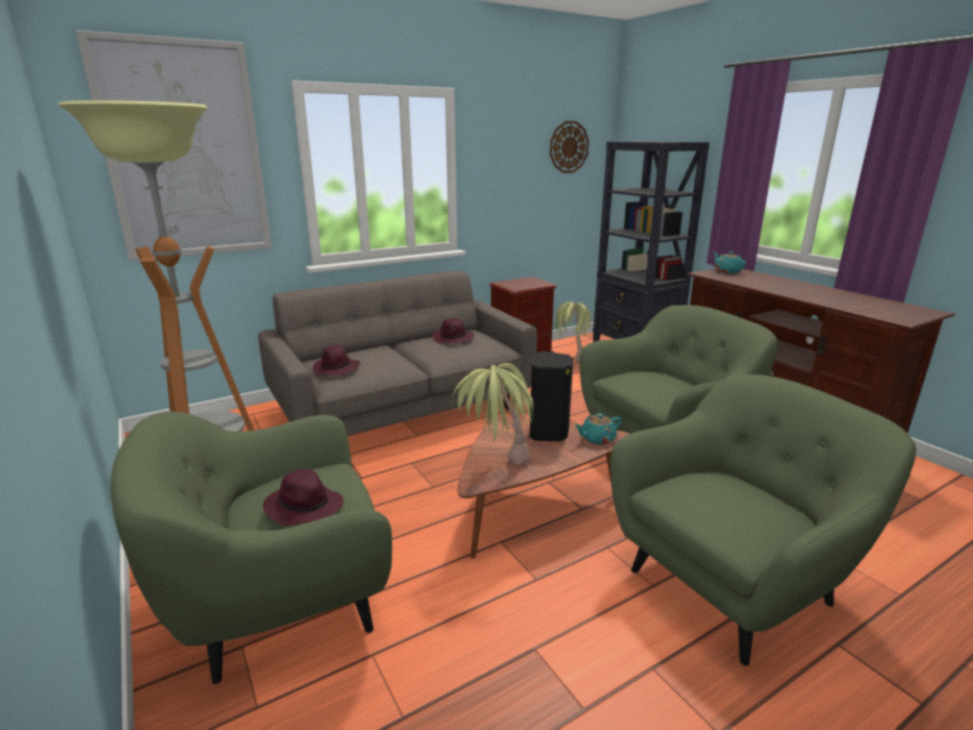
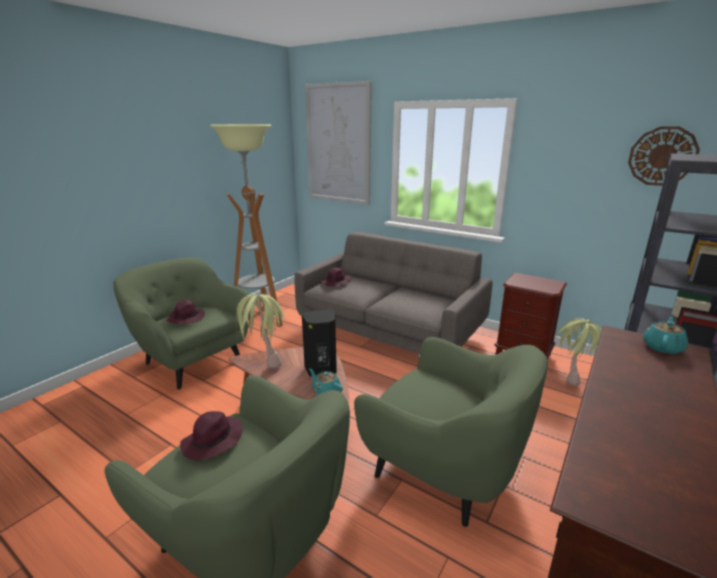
camera: 65 degrees right, 0 degrees up
purple hat [433,318,474,344] -> purple hat moved to [180,411,243,460]

